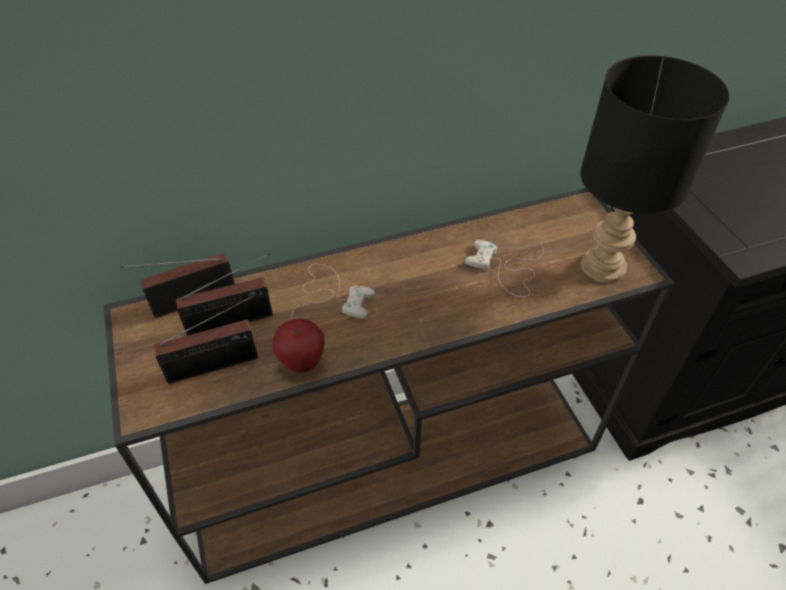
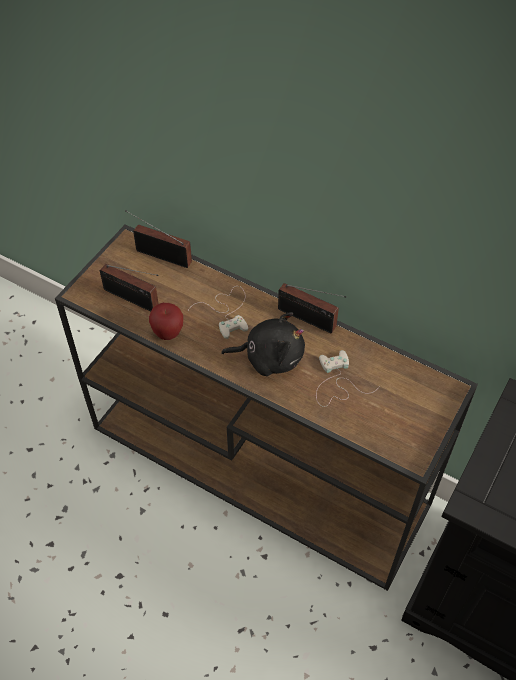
camera: 50 degrees right, 5 degrees up
radio [176,253,273,336] -> radio moved to [278,283,347,333]
black table lamp [580,56,730,283] -> none
none -> black plush toy [221,312,305,376]

